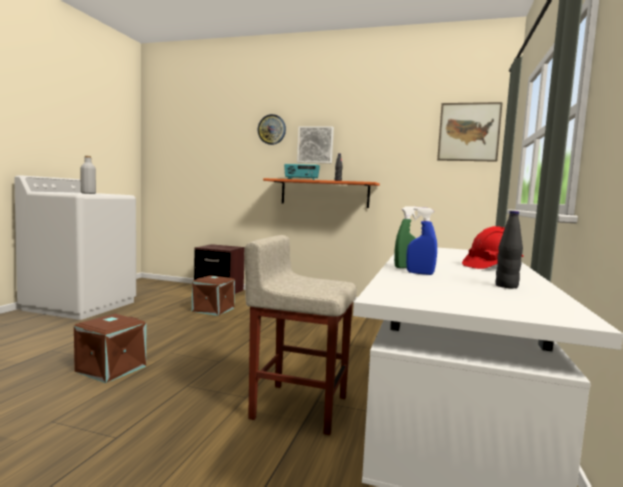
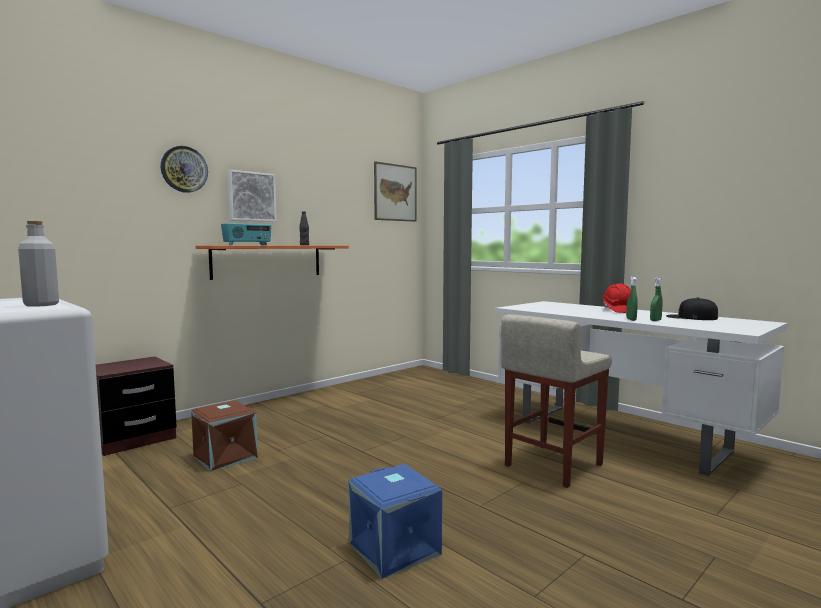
camera: 60 degrees left, 0 degrees up
brown storage box [74,314,146,383] -> blue storage box [349,464,442,579]
blue spray bottle [406,207,437,275] -> green spray bottle [650,277,663,321]
black bottle [495,211,523,288] -> black cap [666,297,718,320]

